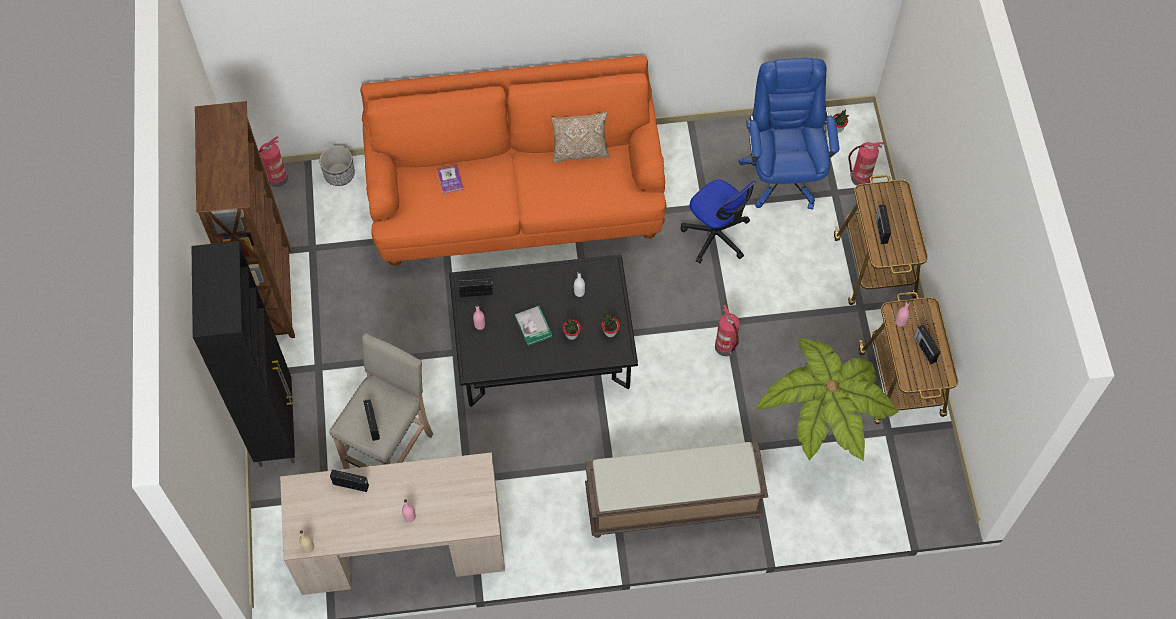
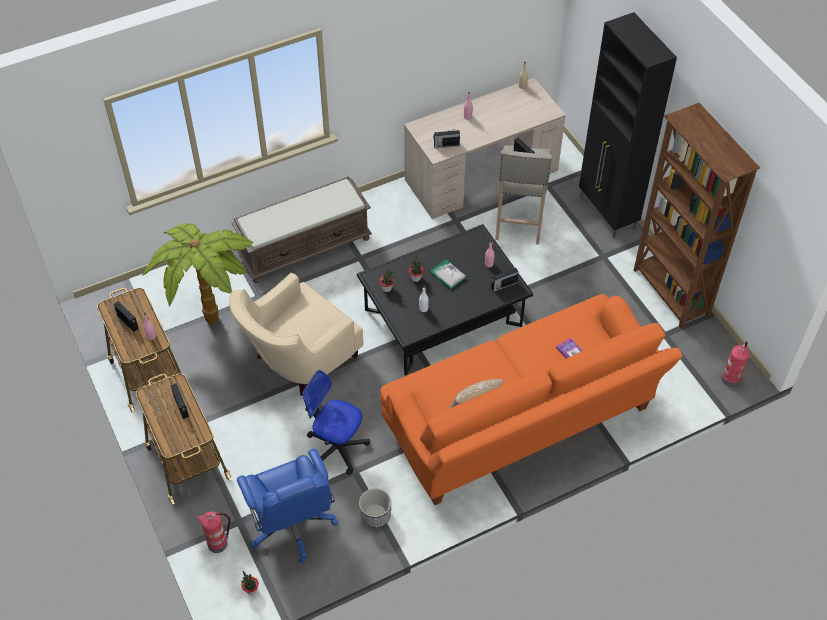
camera: 160 degrees right, 10 degrees down
planter [319,146,355,186] -> planter moved to [359,488,391,528]
radio [330,469,369,492] -> radio moved to [433,129,460,148]
fire extinguisher [715,305,740,356] -> beige armchair [229,272,364,396]

